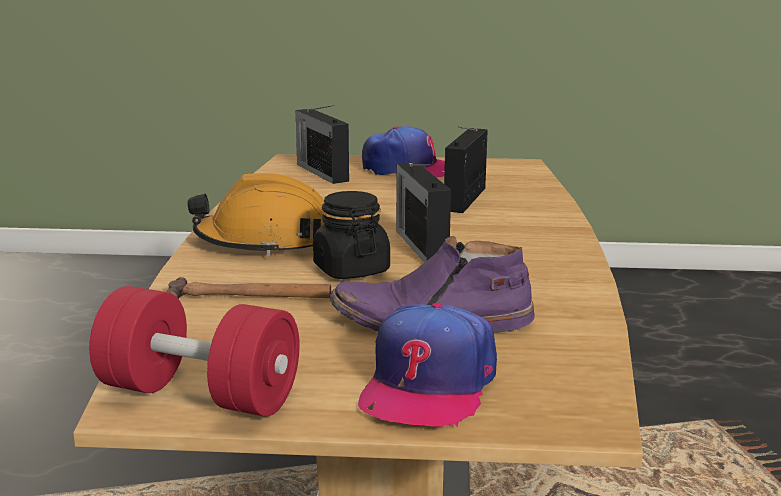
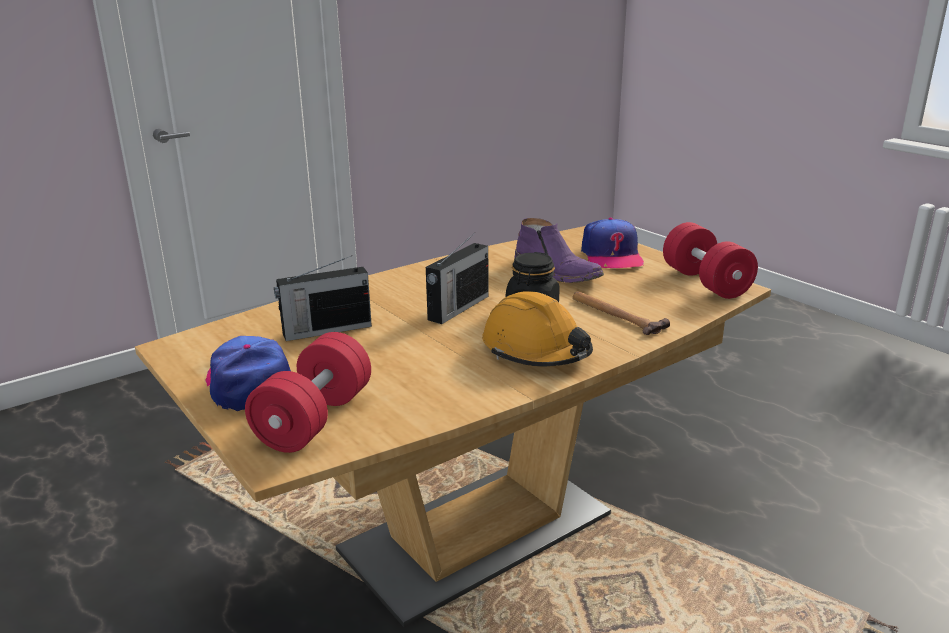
camera: 130 degrees left, 5 degrees up
radio [296,105,349,184] -> red dumbbell [245,332,371,453]
cap [358,303,497,427] -> cap turned 105 degrees clockwise [581,217,644,268]

